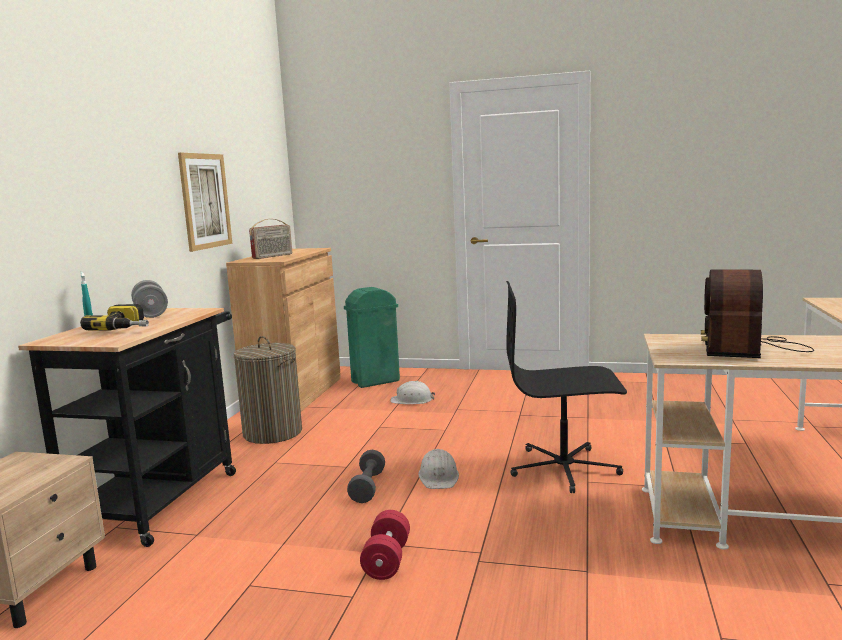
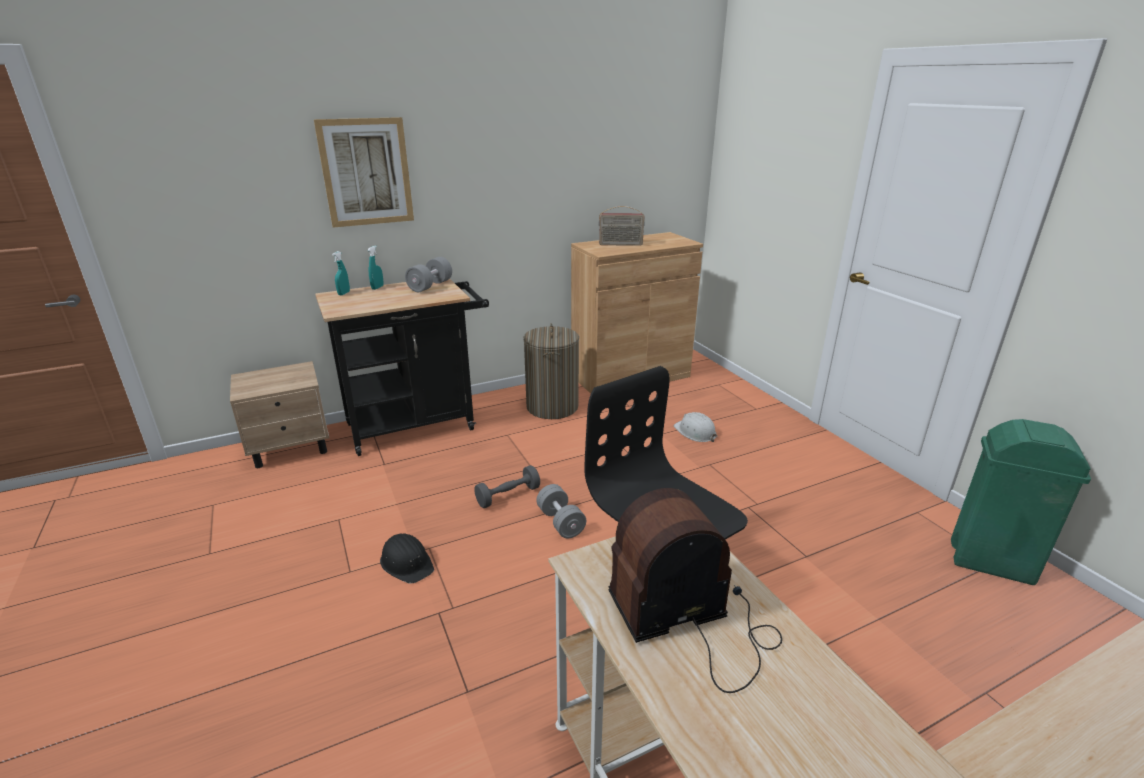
camera: 50 degrees right, 15 degrees up
power drill [80,304,149,331] -> none
picture [178,153,233,252] -> picture moved to [314,117,414,228]
green trash can [344,287,400,388] -> green trash can moved to [951,419,1091,585]
red dumbbell [360,510,410,580] -> black hard hat [380,534,434,584]
white hard hat [418,449,459,489] -> grey dumbbell [536,484,586,539]
none -> turquoise spray bottle [332,251,350,296]

